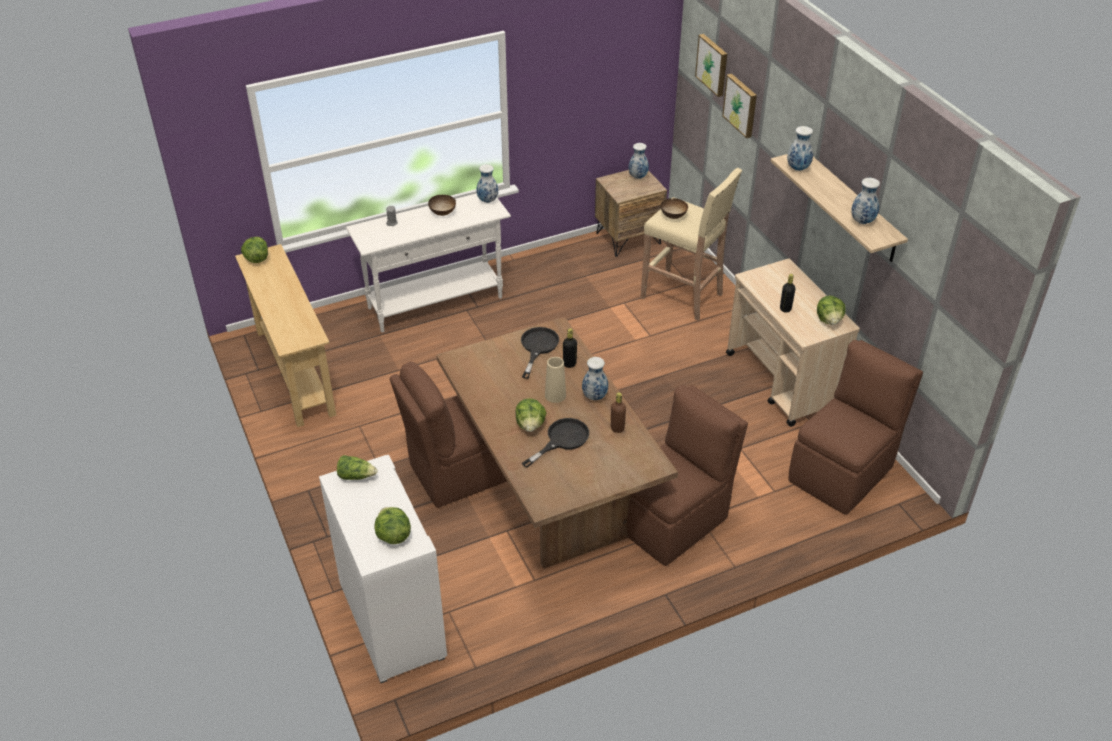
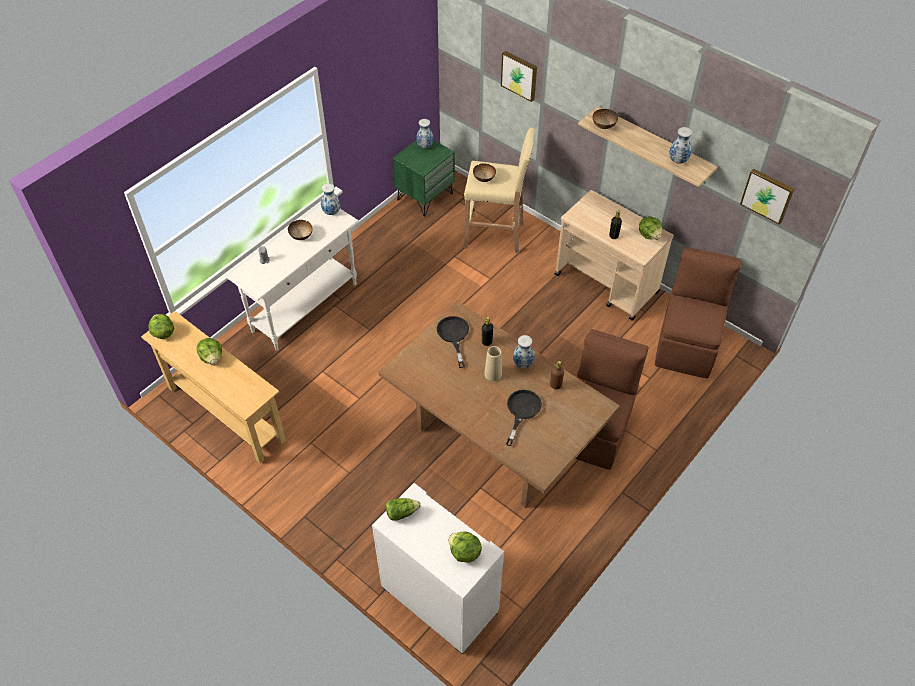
camera: 25 degrees left, 10 degrees up
brown chair [390,362,507,508] -> none
lettuce [515,398,546,432] -> lettuce moved to [197,338,222,365]
brown nightstand [595,170,667,257] -> green nightstand [392,140,455,217]
picture [695,34,727,97] -> picture moved to [740,168,794,225]
vase [787,126,813,171] -> bowl [593,109,618,129]

